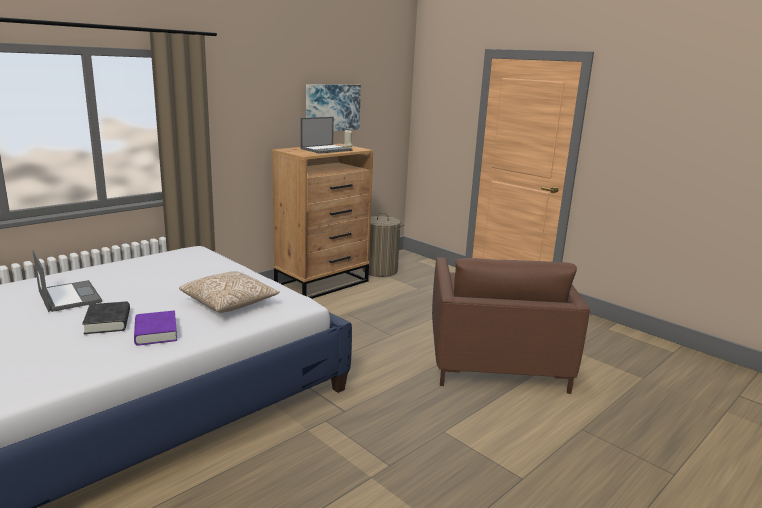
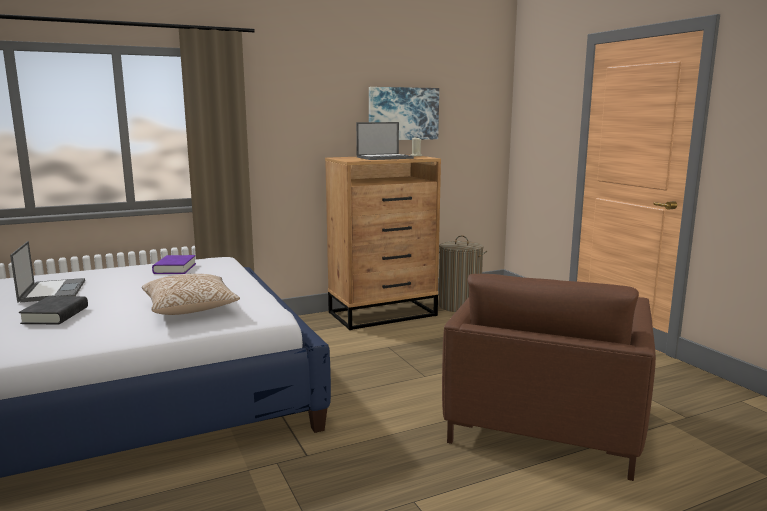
camera: 20 degrees right, 5 degrees down
purple book [134,310,177,346] -> purple book moved to [152,255,196,274]

